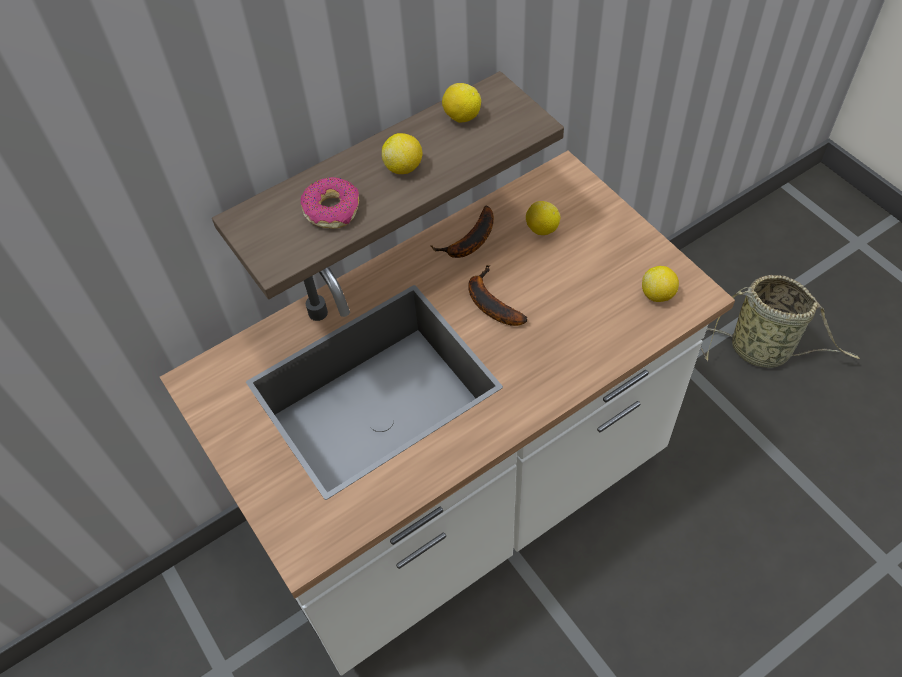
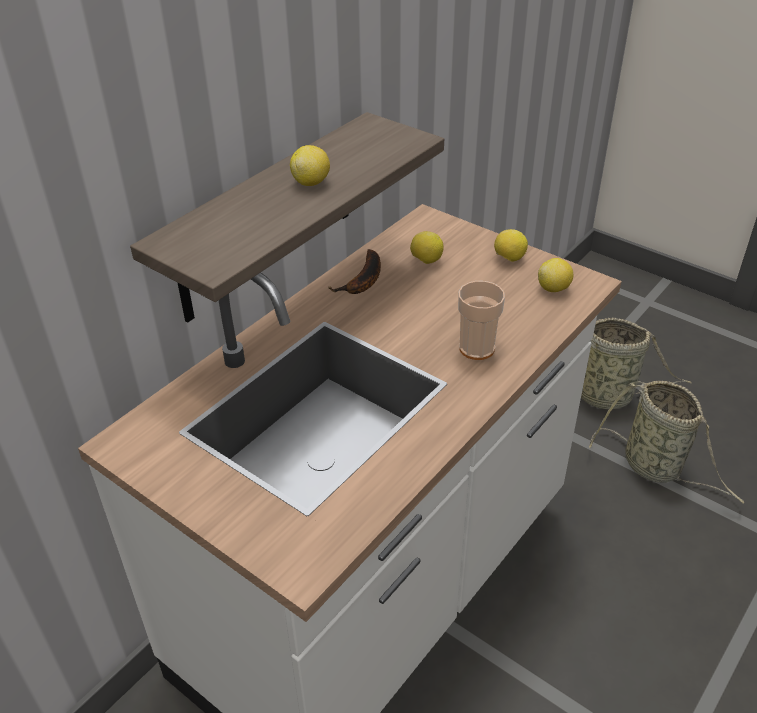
camera: 20 degrees left, 15 degrees down
donut [300,177,359,228] -> none
lemon [442,83,481,123] -> lemon moved to [494,229,528,262]
banana [468,264,527,326] -> none
none -> cup [458,281,505,360]
none -> basket [589,381,744,503]

